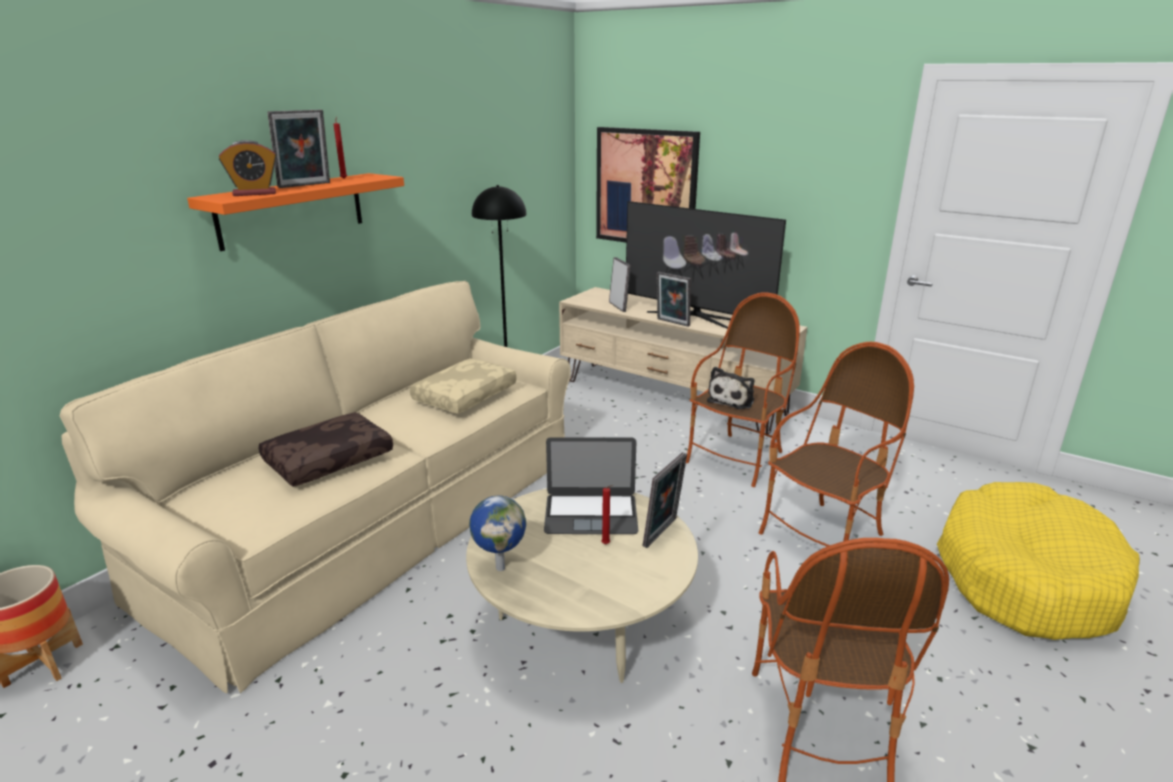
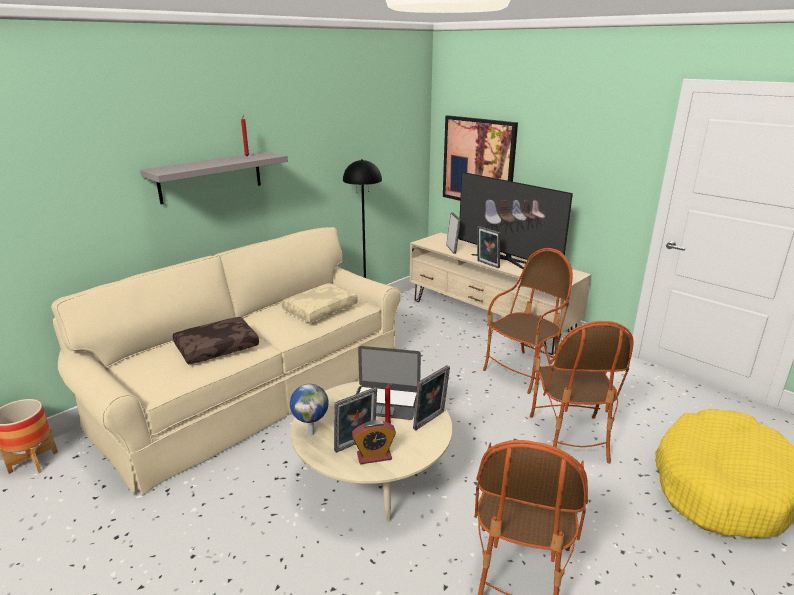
camera: 10 degrees right, 0 degrees up
orange shelf [187,173,404,251] -> grey shelf [140,151,288,204]
alarm clock [219,140,276,196] -> alarm clock moved to [352,420,396,464]
picture frame [267,110,330,188] -> picture frame moved to [334,387,377,453]
plush toy [707,367,754,409] -> none
armchair [759,342,914,546] -> armchair turned 120 degrees clockwise [530,321,634,464]

